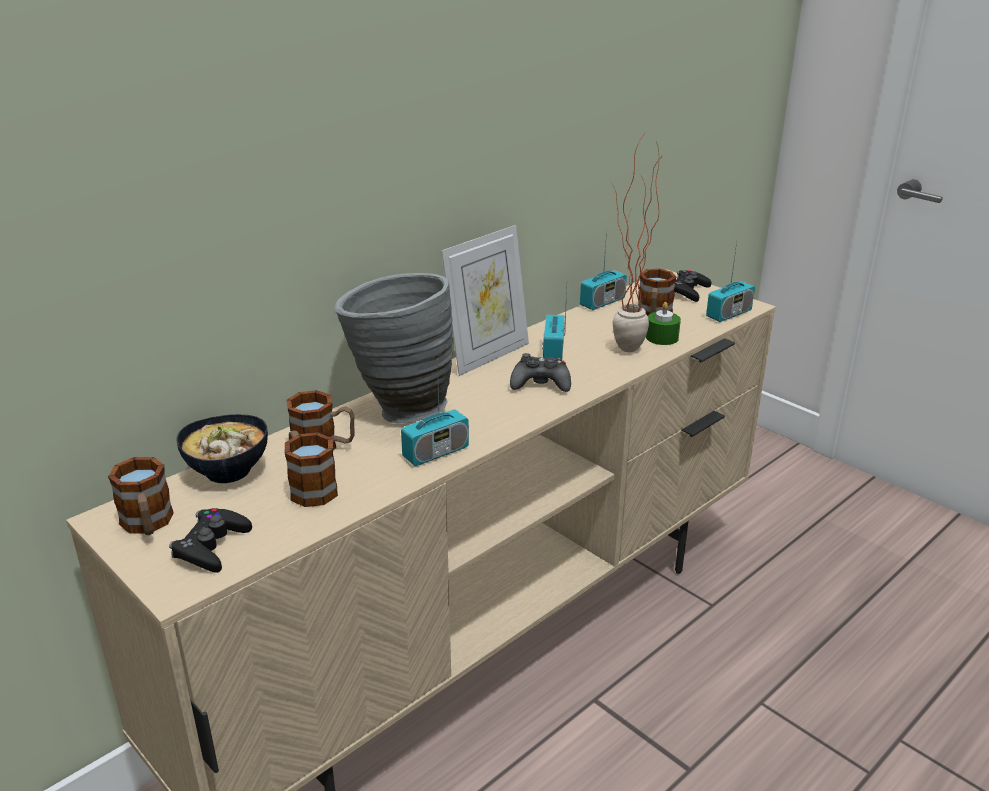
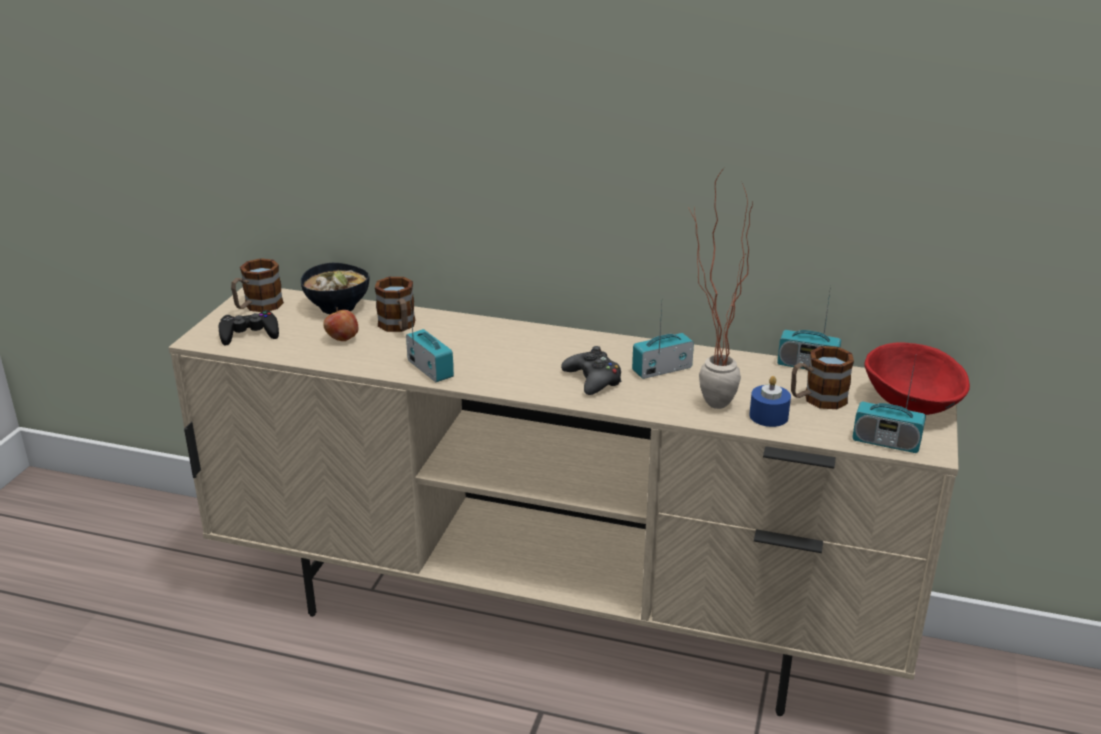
camera: 60 degrees right, 0 degrees up
mug [285,431,338,507] -> apple [323,307,359,341]
grey vase [334,273,453,423] -> none
radio [401,358,469,466] -> radio turned 150 degrees counterclockwise [406,295,454,382]
picture frame [441,225,529,376] -> none
green candle [646,302,681,345] -> blue candle [749,376,791,427]
black game controller [675,270,711,302] -> red bowl [864,342,970,415]

